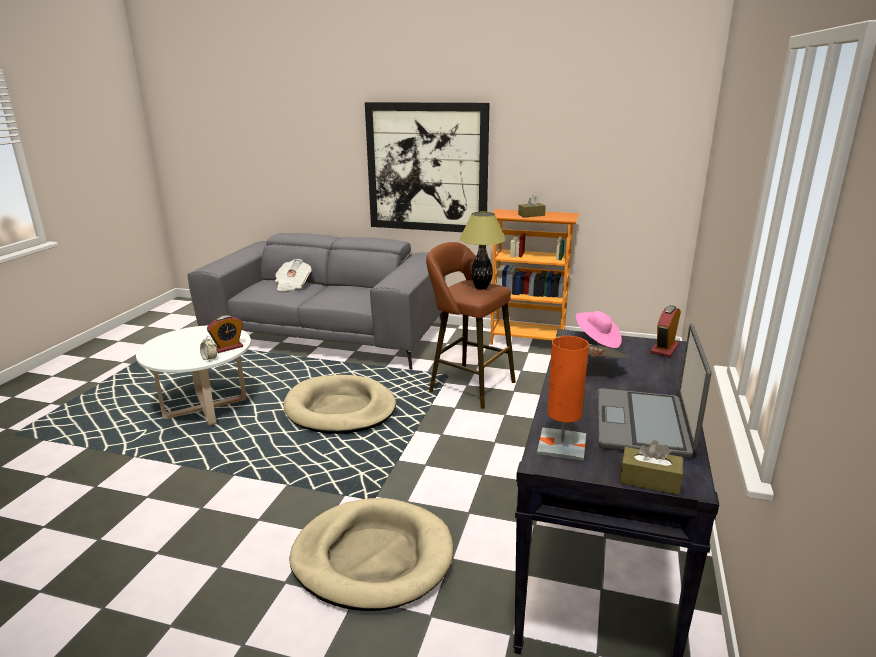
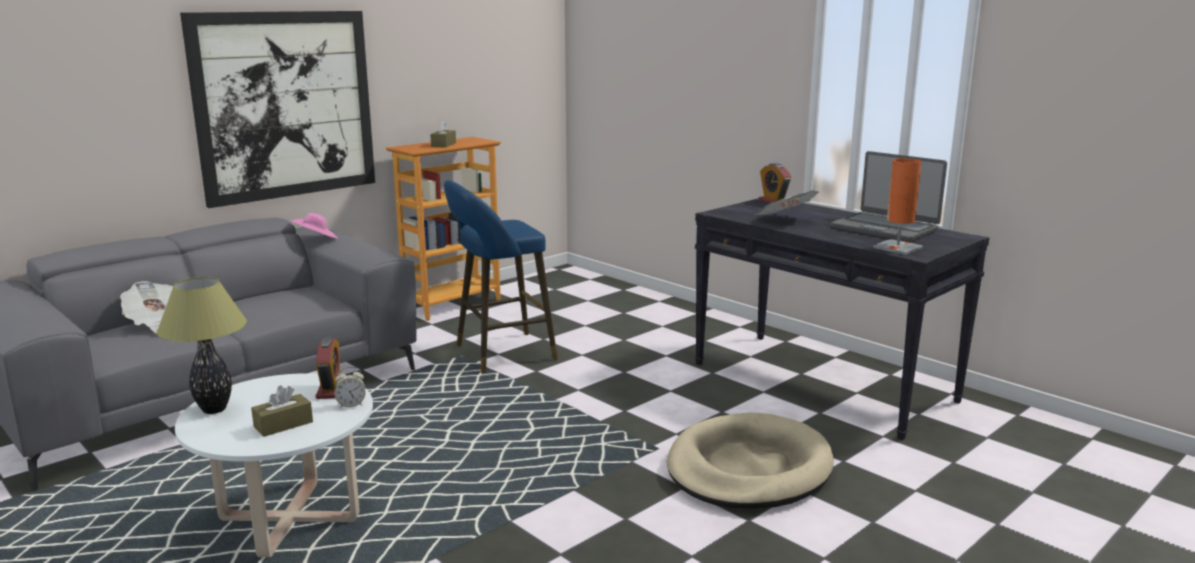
camera: 60 degrees left, 5 degrees down
beige dog bed [283,375,396,434] -> none
brown stool [426,242,516,409] -> blue stool [444,180,558,373]
table lamp [459,212,506,290] -> table lamp moved to [157,277,247,414]
pink hat [576,311,622,348] -> pink hat moved to [291,213,338,239]
brown tissue box [620,440,683,495] -> brown tissue box moved to [251,386,313,437]

